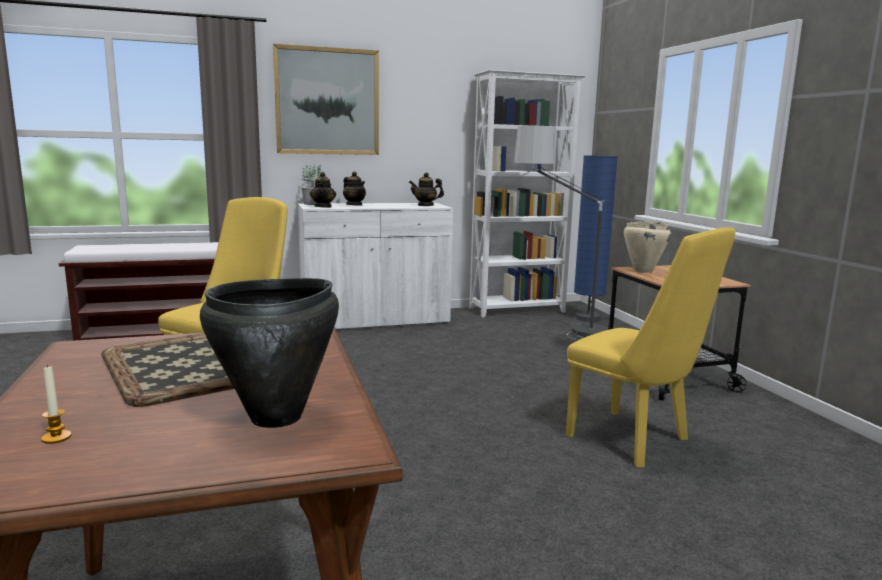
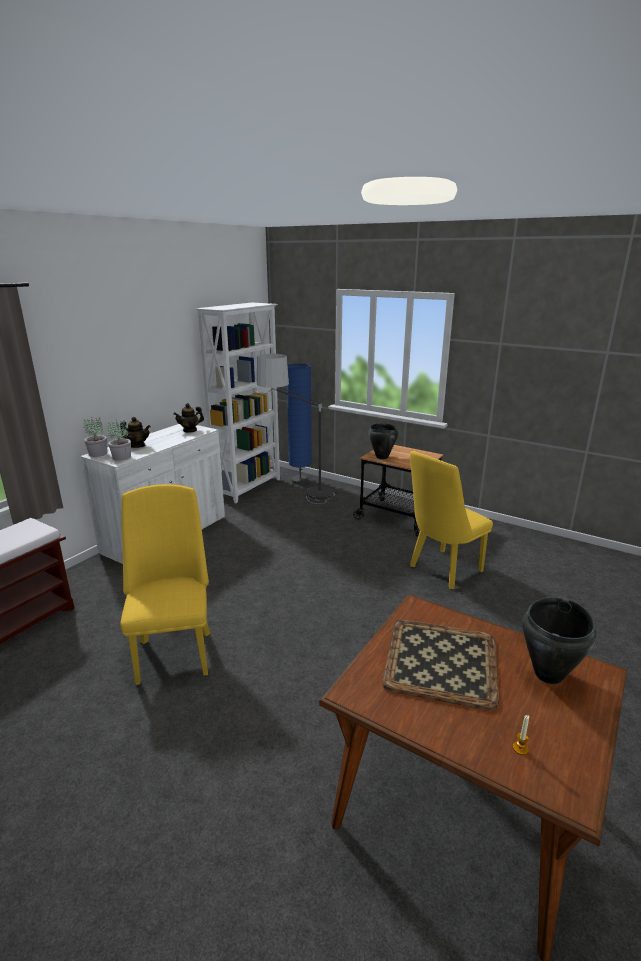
camera: 40 degrees left, 10 degrees up
picture [273,44,379,155] -> none
teapot [310,172,336,208] -> potted plant [108,420,131,461]
yellow chair [566,227,735,467] -> yellow chair turned 135 degrees clockwise [410,451,493,589]
beige cooking pot [624,222,671,273] -> black cooking pot [368,423,398,459]

